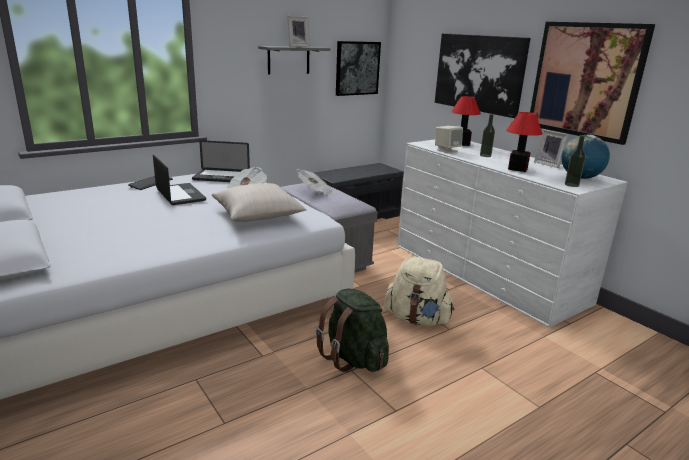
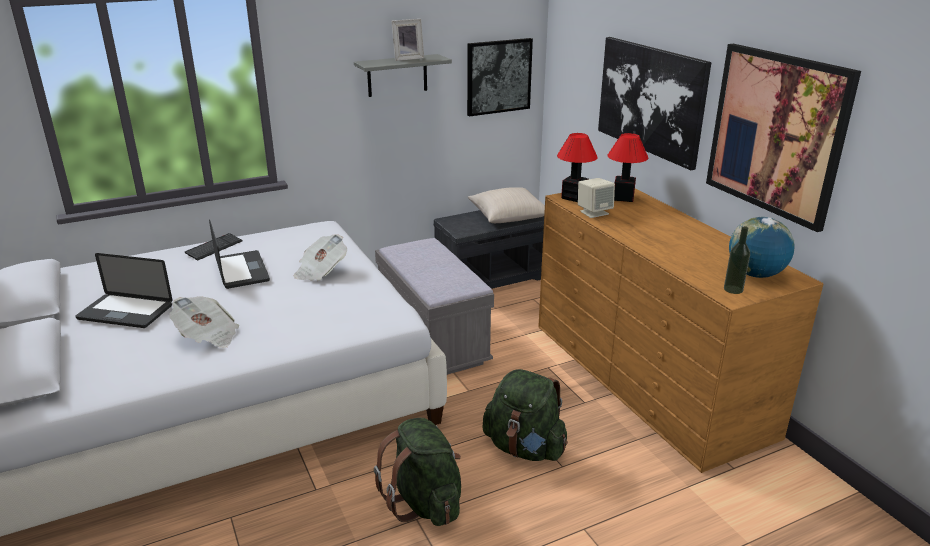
camera: 10 degrees right, 5 degrees up
laptop [192,140,250,182] -> laptop moved to [76,253,173,328]
beige pillow [212,183,307,222] -> beige pillow moved to [468,187,545,223]
newspaper [297,169,332,196] -> newspaper moved to [169,296,239,348]
beige backpack [384,257,454,326] -> green backpack [483,369,568,461]
white dresser [397,140,628,328] -> brown dresser [538,189,823,473]
bottle [480,114,495,157] -> none
table lamp [506,112,543,172] -> table lamp moved to [557,133,598,202]
picture frame [534,129,569,168] -> none

